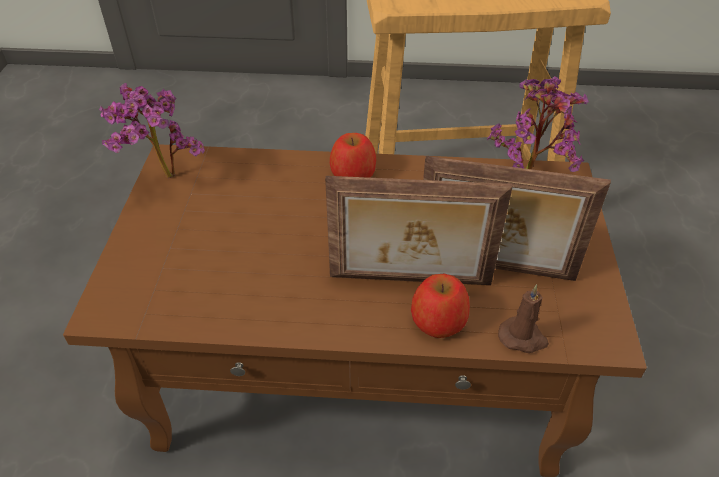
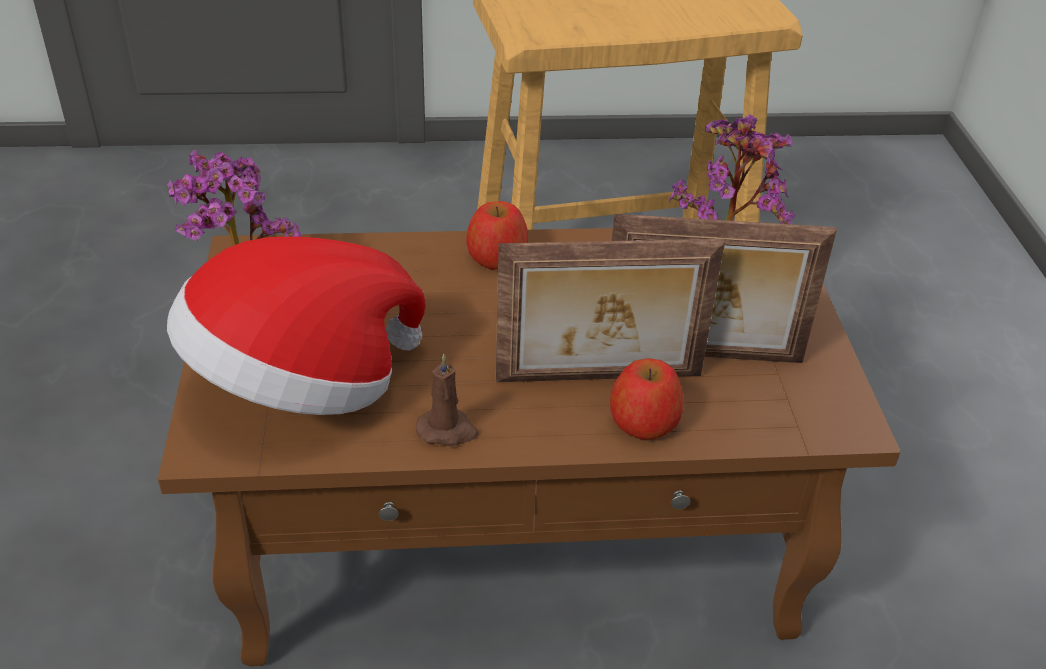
camera: 10 degrees left, 5 degrees down
brown candle [498,284,549,353] -> brown candle moved to [416,354,479,446]
none -> hat [167,236,426,415]

